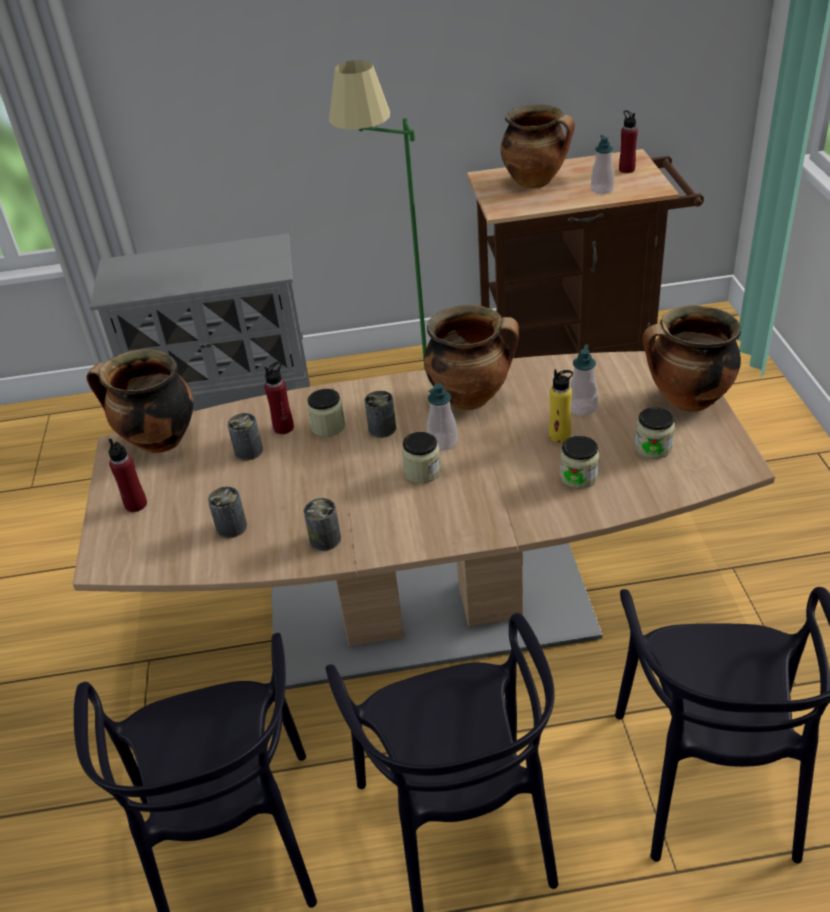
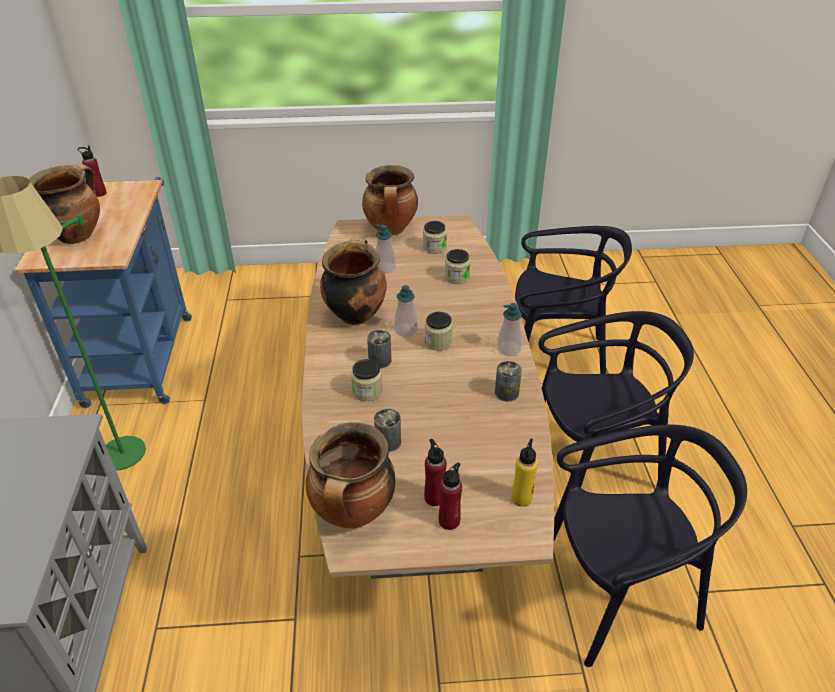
camera: 90 degrees left, 0 degrees up
can [208,487,247,538] -> none
red bottle [264,361,294,434] -> red bottle moved to [424,439,447,506]
brown cart [467,149,704,358] -> blue cart [14,177,192,408]
yellow bottle [549,369,573,442] -> yellow bottle moved to [511,439,538,507]
soap dispenser [591,135,614,194] -> soap dispenser moved to [497,303,522,356]

